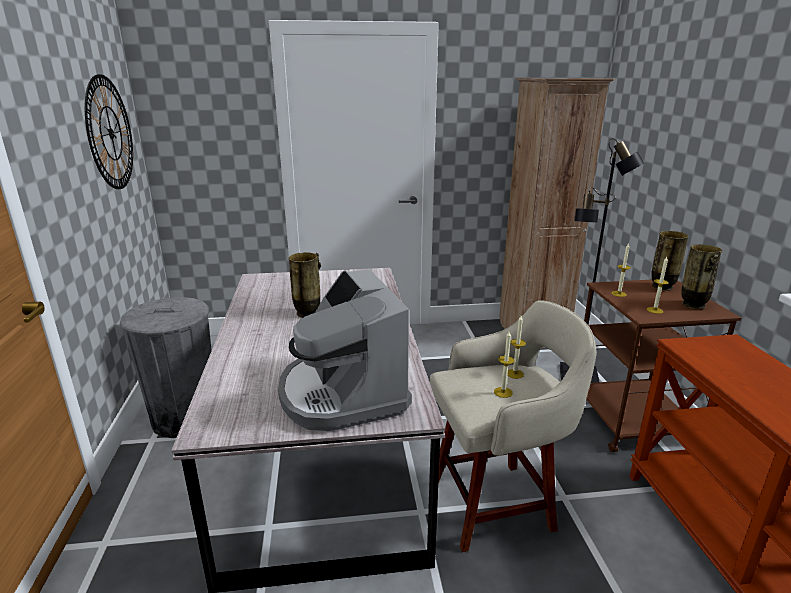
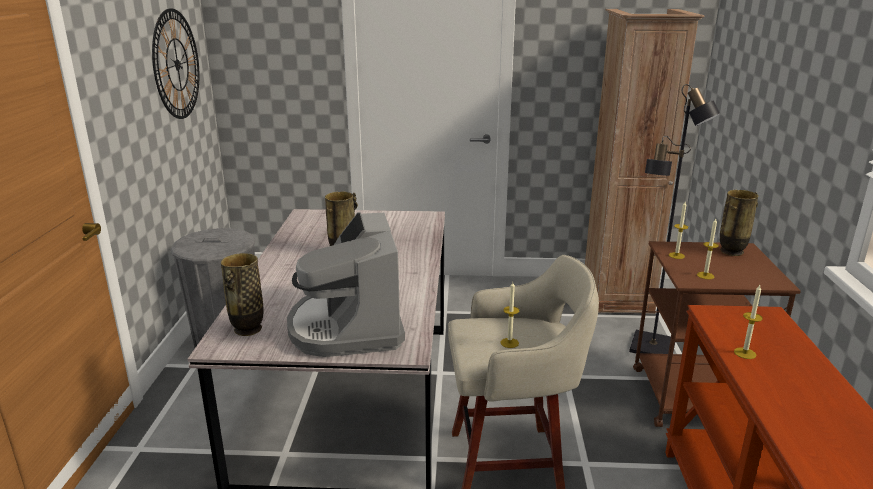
camera: 10 degrees right, 0 degrees up
candle [507,316,526,379] -> candle moved to [734,285,763,359]
vase [681,244,722,309] -> vase moved to [221,253,264,336]

